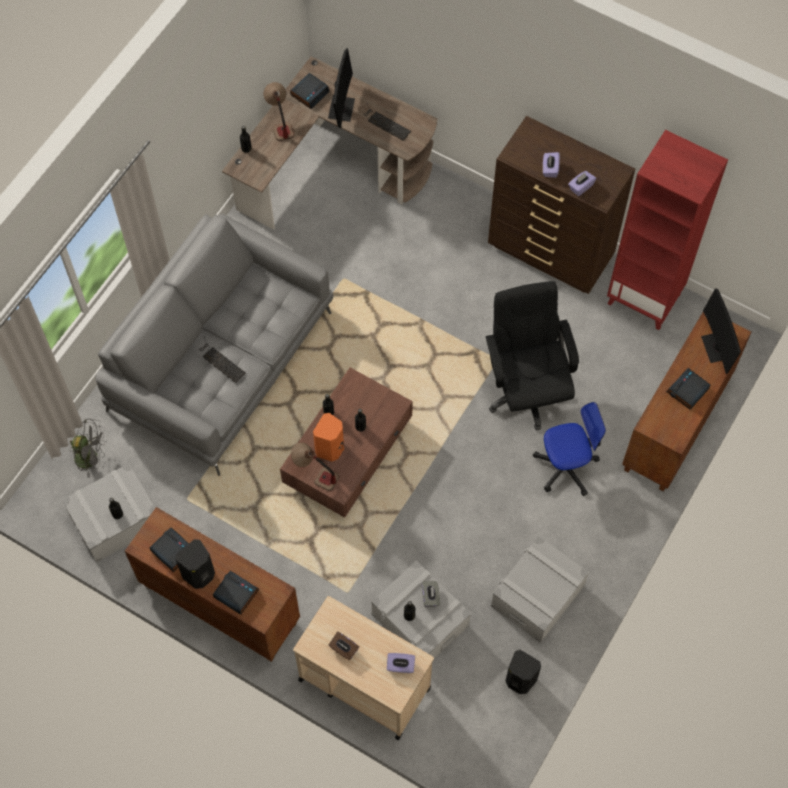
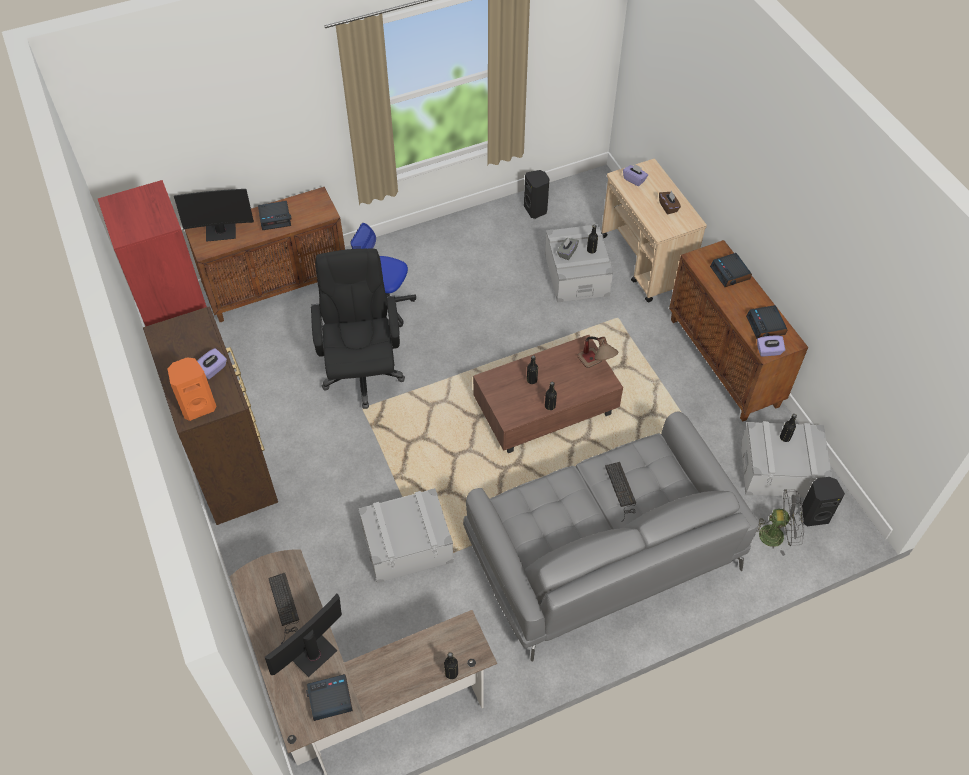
camera: 145 degrees left, 10 degrees down
grey fan [70,419,107,478] -> grey fan turned 135 degrees clockwise [757,489,804,556]
black speaker [176,539,215,589] -> black speaker moved to [800,477,845,526]
table lamp [263,82,295,141] -> none
orange speaker [313,413,344,462] -> orange speaker moved to [168,357,217,421]
black office chair [485,281,579,430] -> black office chair turned 150 degrees clockwise [311,248,405,409]
grey storage box [491,536,589,643] -> grey storage box moved to [358,488,454,583]
purple tissue box [568,171,596,196] -> purple tissue box moved to [757,336,785,356]
monitor [701,288,741,374] -> monitor turned 60 degrees clockwise [174,189,254,242]

